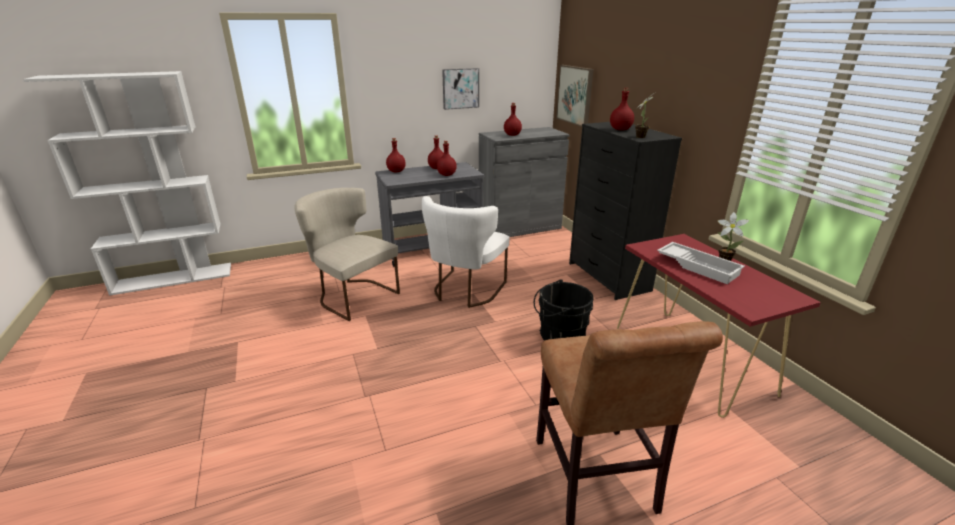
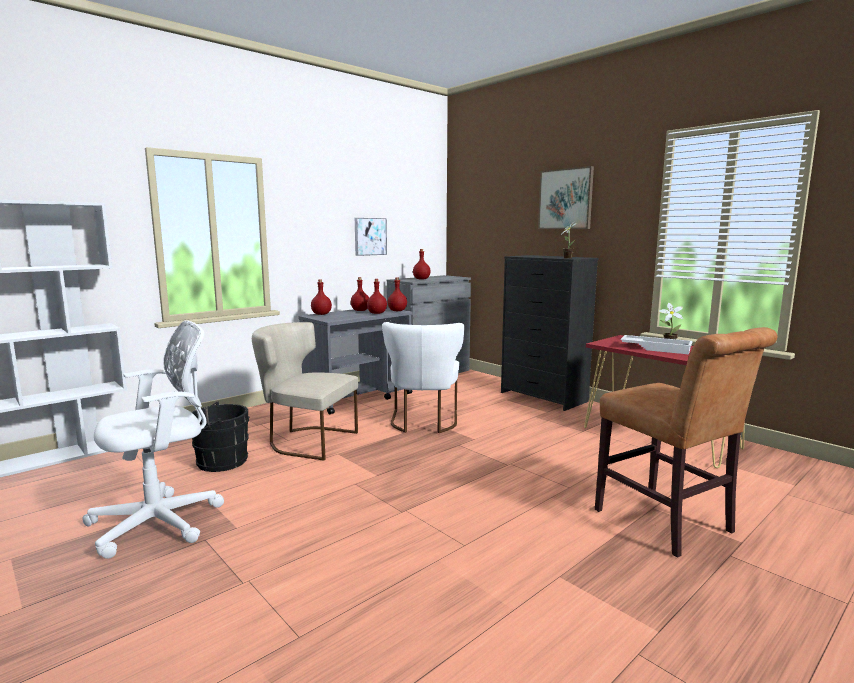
camera: 20 degrees left, 15 degrees down
black bucket [534,279,594,341] -> black bucket moved to [191,402,249,472]
picture [556,65,593,127] -> picture moved to [538,166,594,229]
red bottle [610,88,634,130] -> red bottle moved to [388,277,407,311]
none -> white office chair [83,320,224,559]

